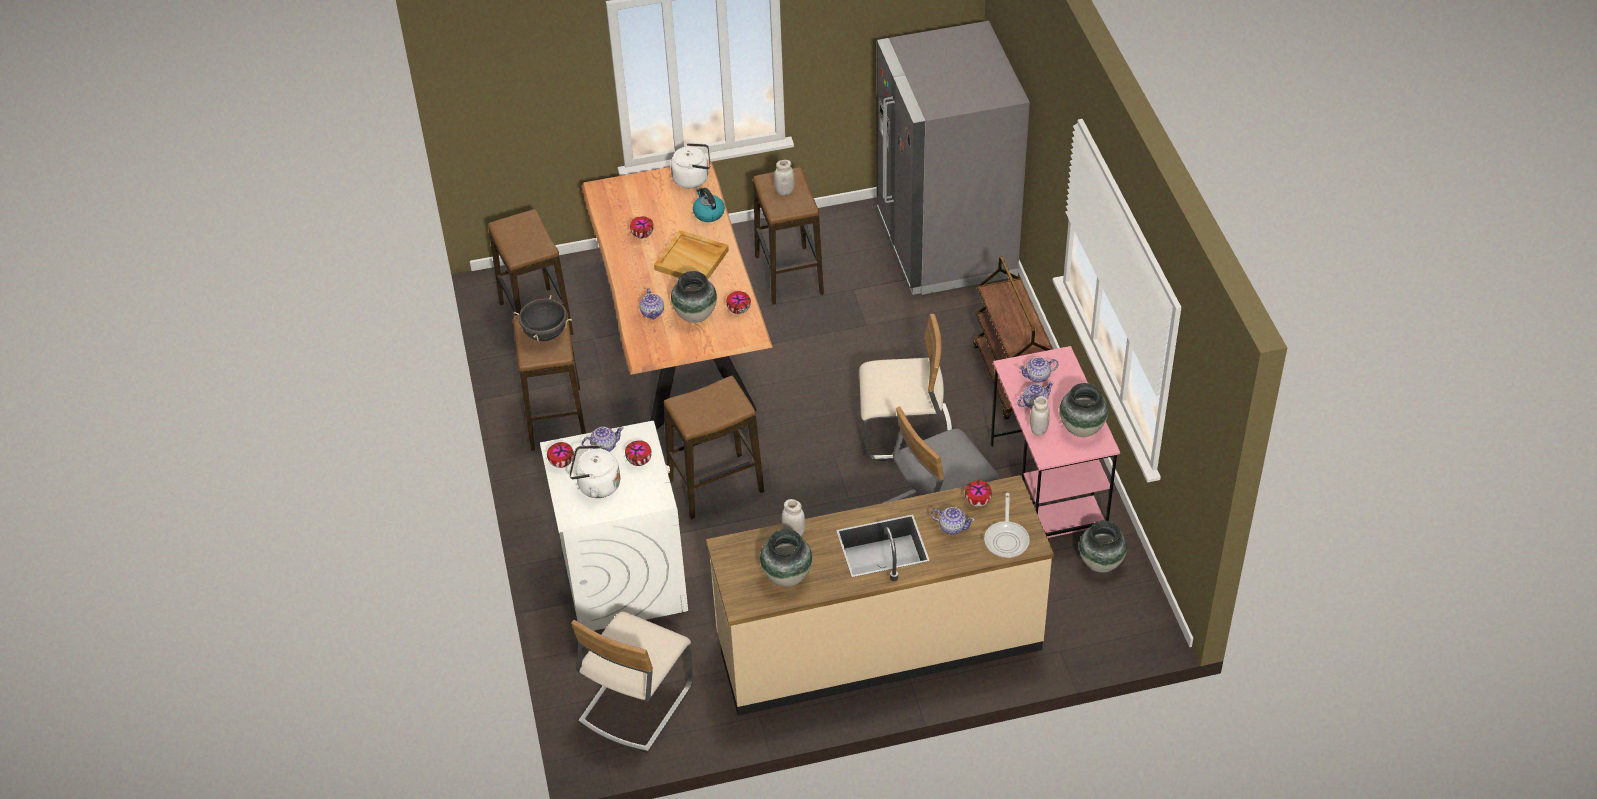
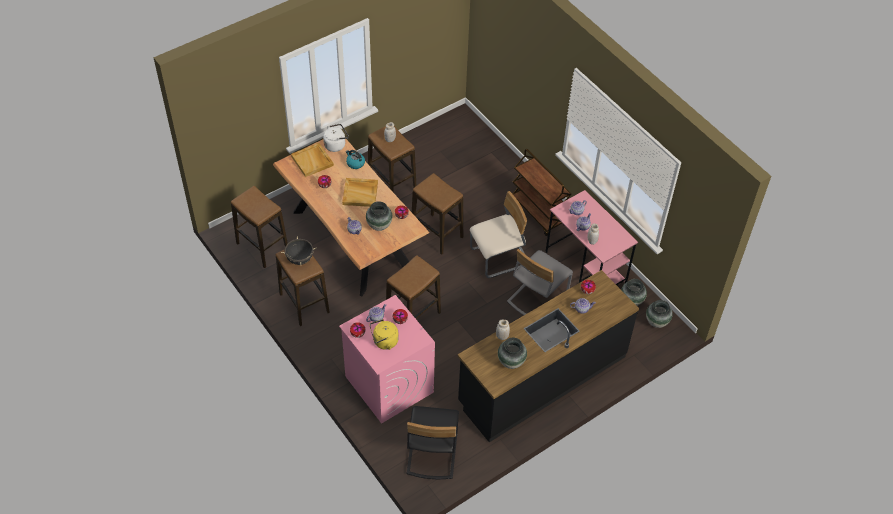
camera: 25 degrees left, 5 degrees up
white washing machine [540,421,688,631] -> pink washing machine [339,295,435,424]
white kettle [569,445,620,498] -> yellow kettle [370,319,399,350]
beige chair [571,612,693,753] -> black chair [407,406,459,479]
beige counter [706,475,1054,716] -> black counter [457,270,639,442]
grey fridge [877,21,1030,295] -> none
frying pan [984,493,1030,558] -> none
vase [1059,383,1108,437] -> vase moved to [646,300,673,328]
none -> beige tray [291,143,334,177]
none -> stool [412,173,463,255]

